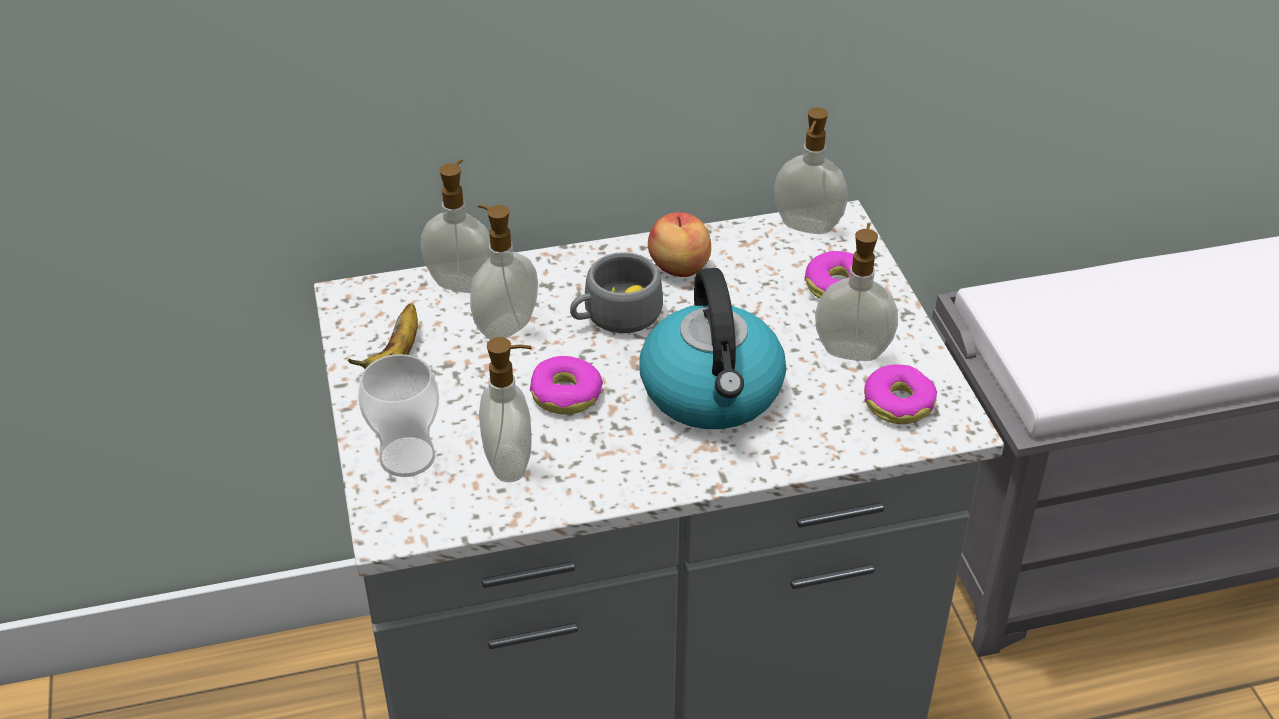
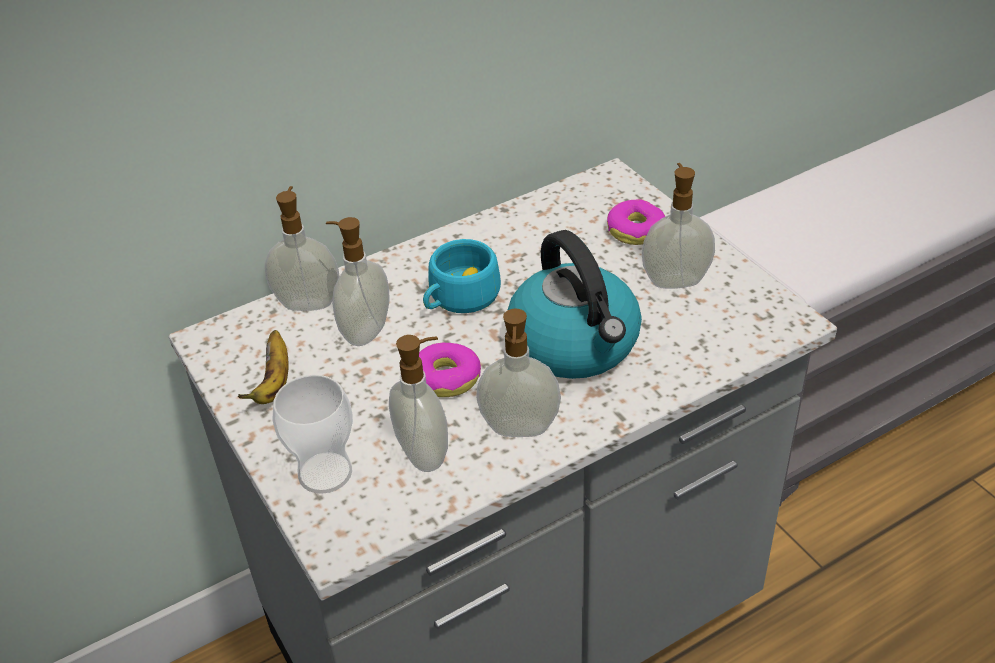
camera: 15 degrees left, 0 degrees up
grey cup [570,252,663,333] -> turquoise cup [423,239,501,313]
apple [648,212,711,277] -> none
soap dispenser [774,107,848,234] -> soap dispenser moved to [476,308,561,437]
donut [864,364,937,424] -> none

